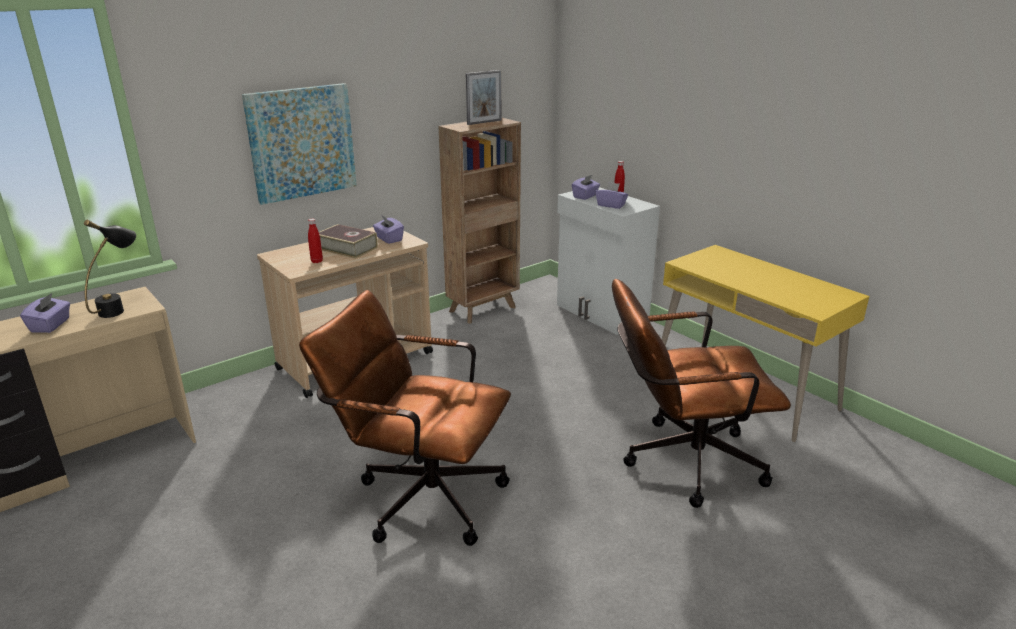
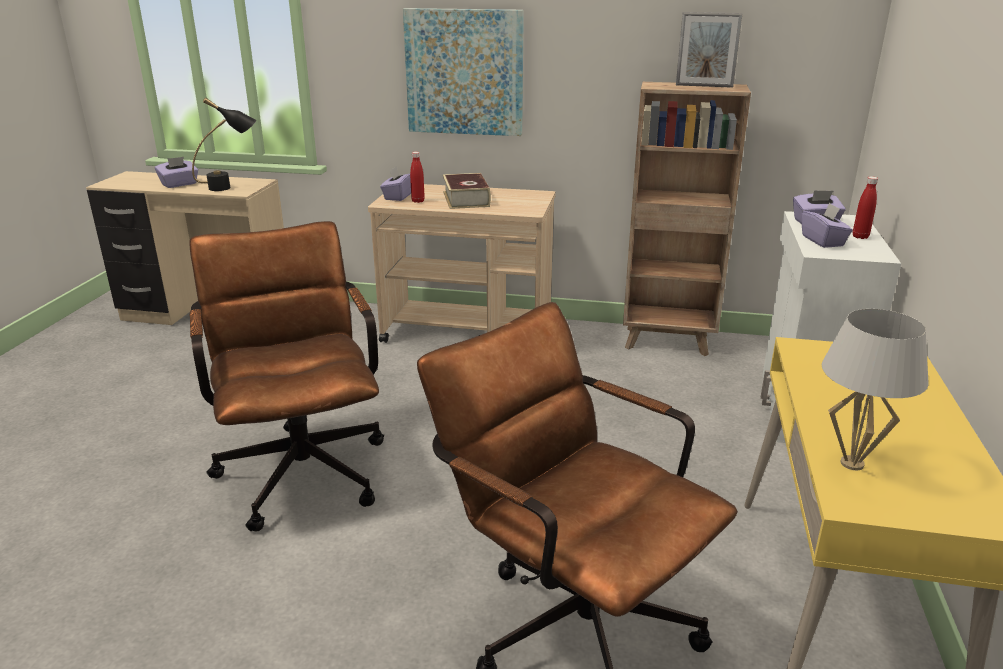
camera: 50 degrees right, 0 degrees up
purple tissue box [373,216,404,244] -> purple tissue box moved to [380,166,411,201]
none -> white table lamp [822,309,929,470]

